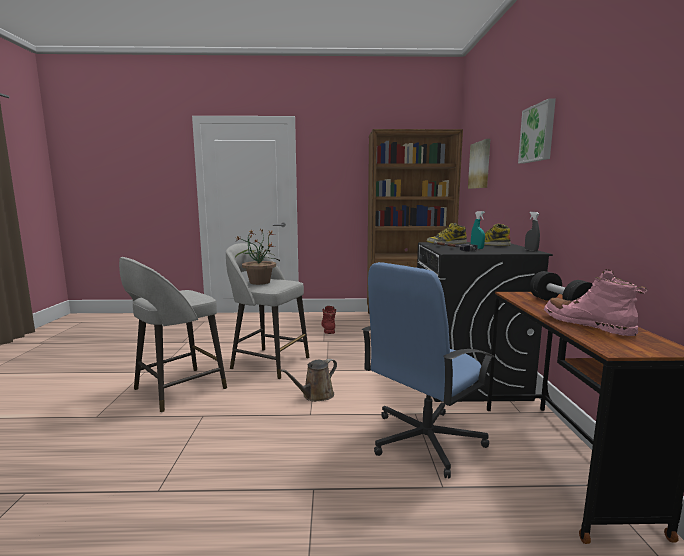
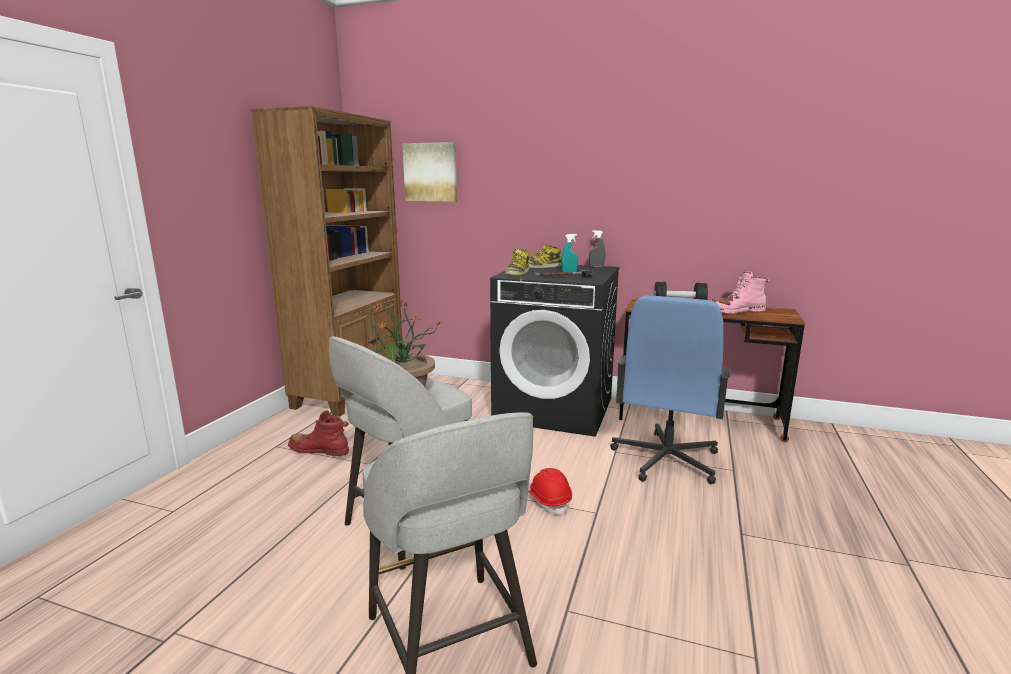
camera: 70 degrees left, 5 degrees up
brown watering can [280,359,337,402] -> red hard hat [528,468,572,515]
blue office chair [362,262,495,478] -> blue office chair turned 45 degrees clockwise [610,295,731,484]
picture [518,98,556,164] -> none

